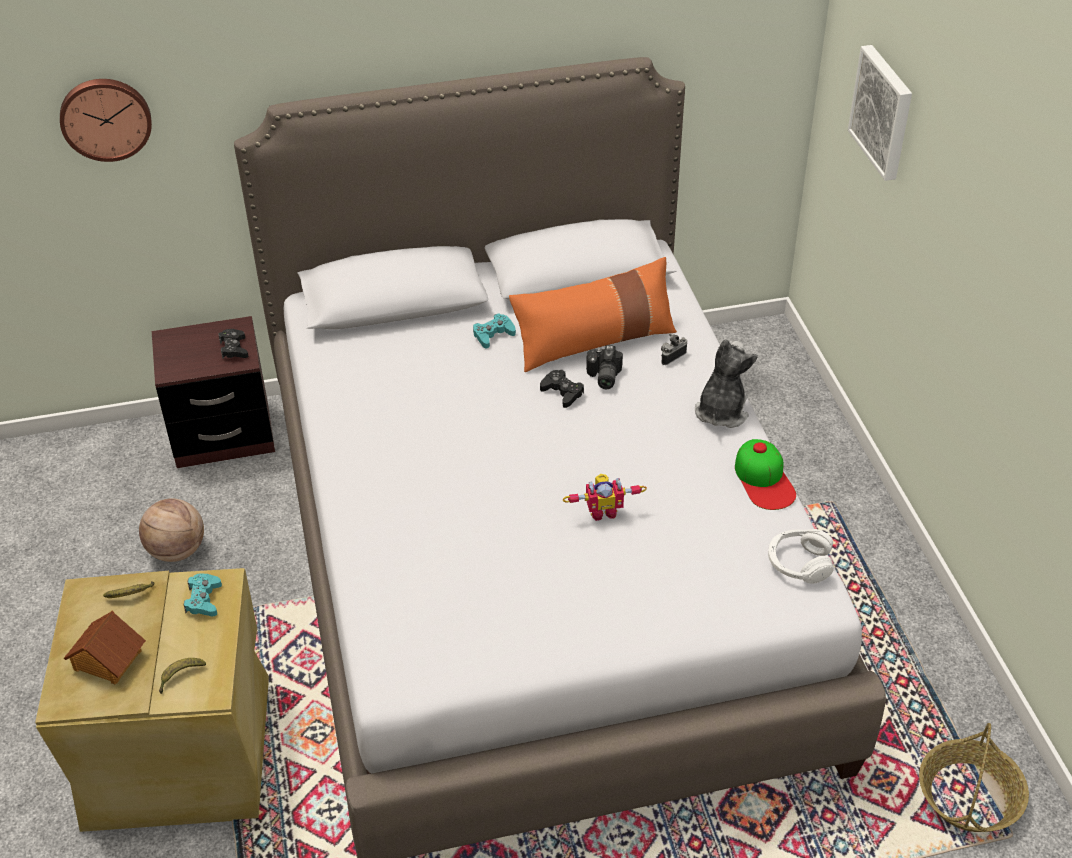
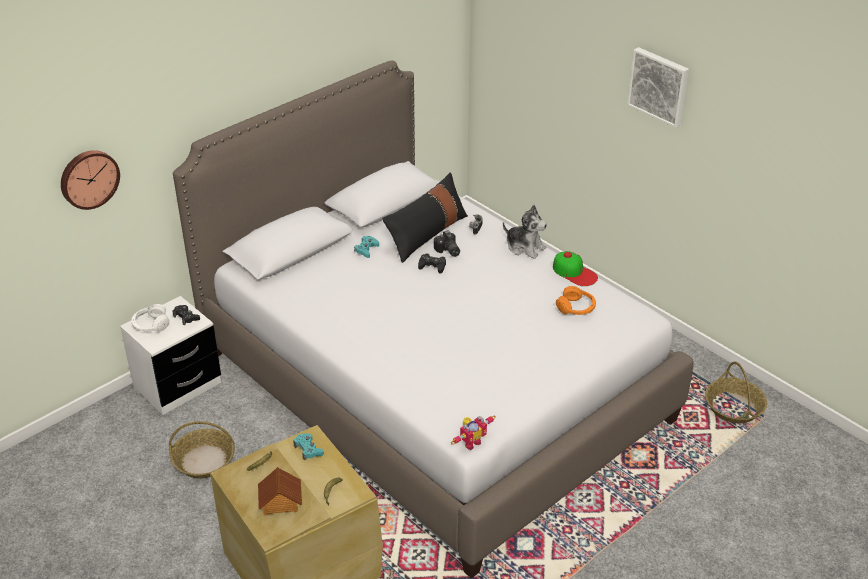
camera: 30 degrees left, 5 degrees down
basketball [139,498,204,562] -> basket [169,421,235,479]
brown nightstand [152,316,275,468] -> white nightstand [120,296,221,415]
orange pillow [509,257,677,372] -> black pillow [382,172,468,263]
toy robot [563,474,647,521] -> toy robot moved to [451,415,496,450]
plush toy [695,339,758,428] -> plush toy turned 135 degrees clockwise [503,205,547,259]
white headphones [768,529,834,584] -> white headphones moved to [131,304,170,332]
picture [848,45,912,181] -> picture moved to [627,47,689,128]
none -> orange headphones [556,286,596,315]

